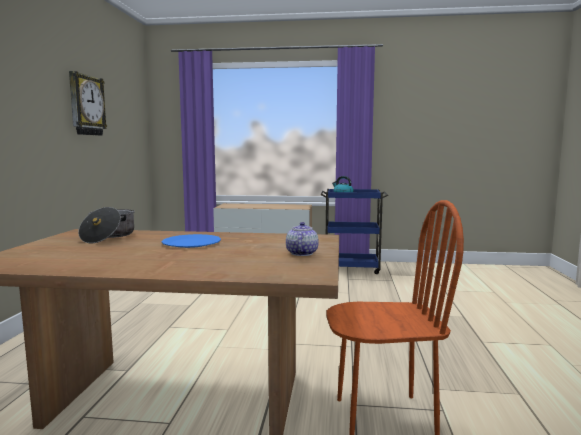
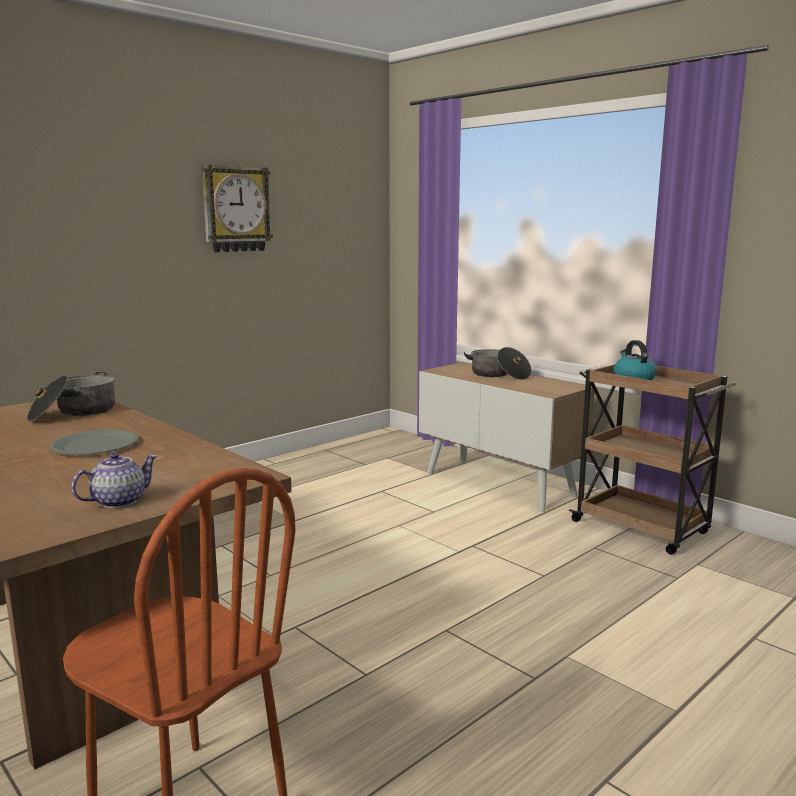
camera: 40 degrees right, 5 degrees up
blue plate [162,234,221,248] -> grey plate [50,429,139,455]
blue cart [321,189,388,274] -> brown cart [569,363,736,555]
none -> cooking pot [463,347,532,380]

